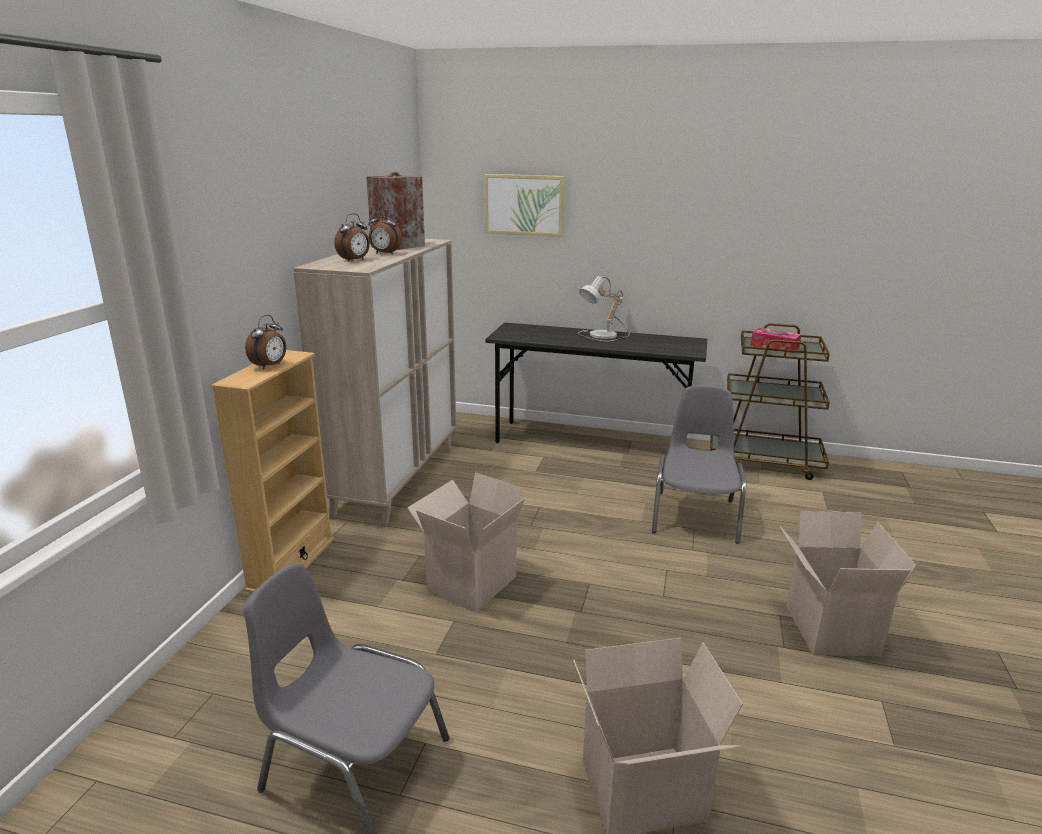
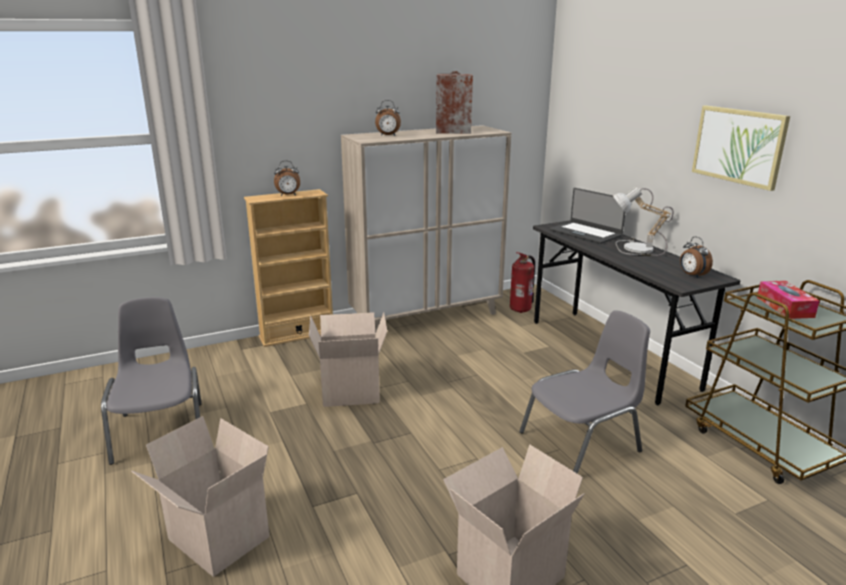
camera: 50 degrees right, 0 degrees up
alarm clock [368,209,402,254] -> alarm clock moved to [680,237,713,278]
picture [485,174,565,237] -> picture moved to [692,105,790,191]
none -> fire extinguisher [510,252,535,313]
none -> laptop [550,188,625,244]

